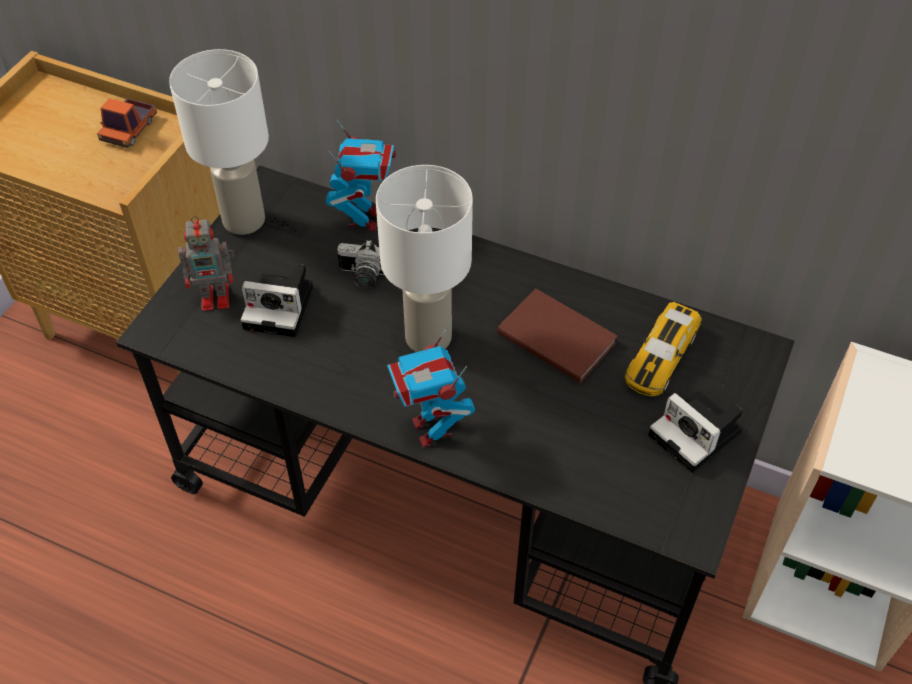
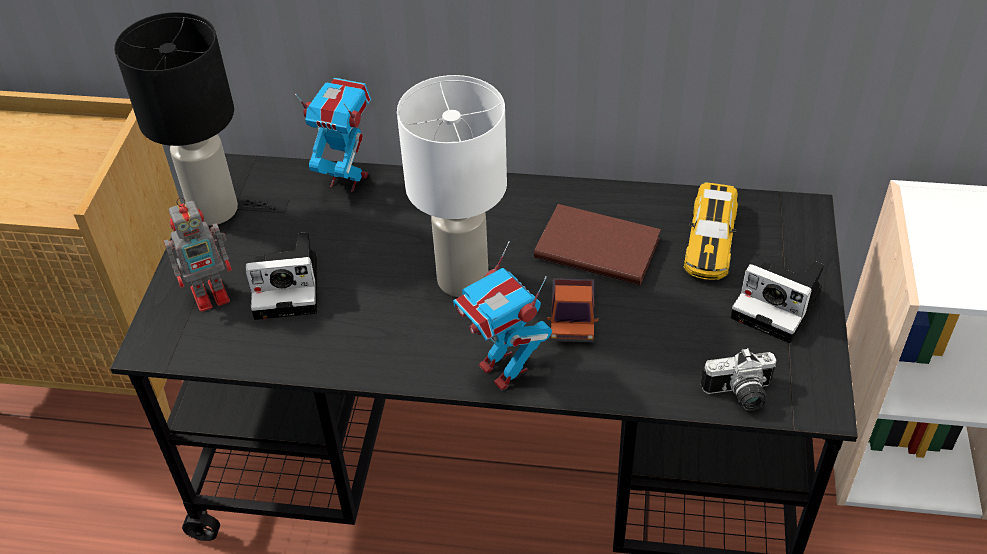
camera: 15 degrees left, 5 degrees down
toy truck [97,98,157,148] -> toy truck moved to [547,278,599,342]
white table lamp [169,49,269,235] -> black table lamp [114,12,238,226]
toy robot [326,119,396,231] -> toy robot turned 60 degrees counterclockwise [295,78,371,192]
camera [337,240,384,289] -> camera moved to [701,348,777,411]

